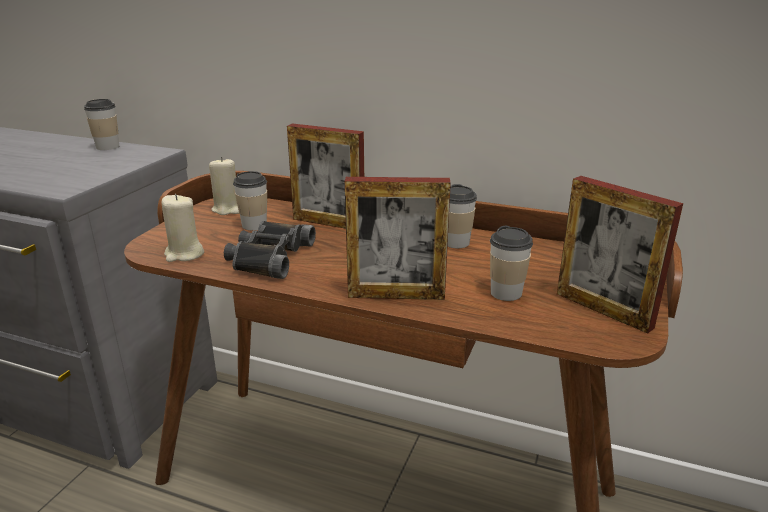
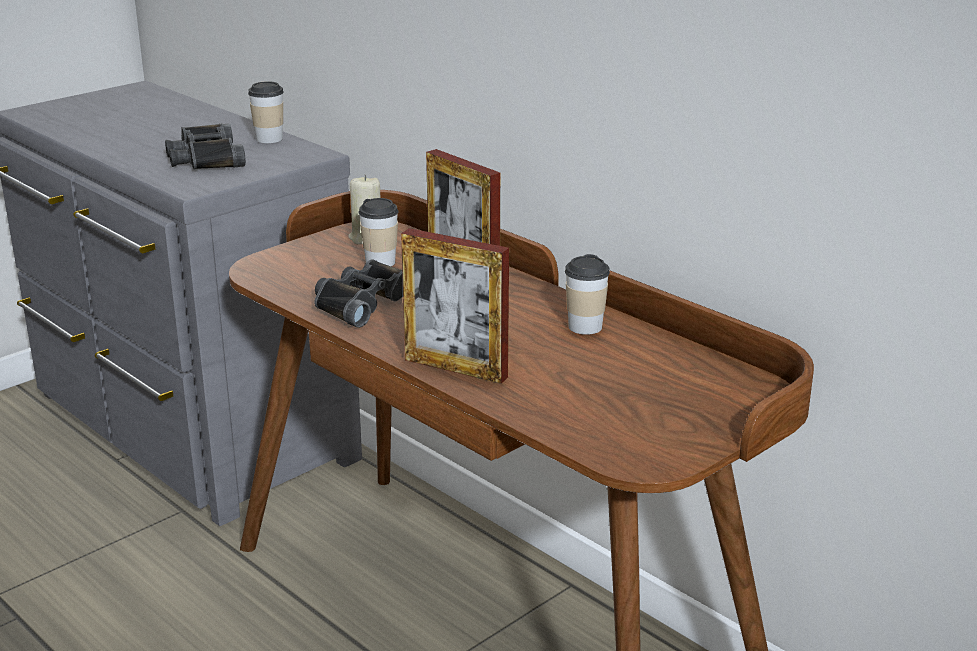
camera: 25 degrees right, 0 degrees up
beige candle [162,194,204,262] -> none
cup [490,226,533,301] -> none
picture frame [557,176,683,333] -> none
none -> black binoculars [165,123,246,169]

